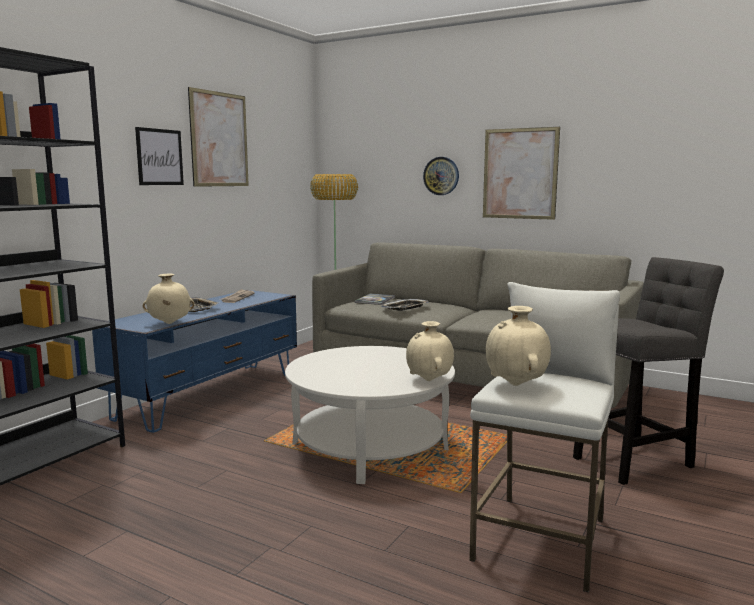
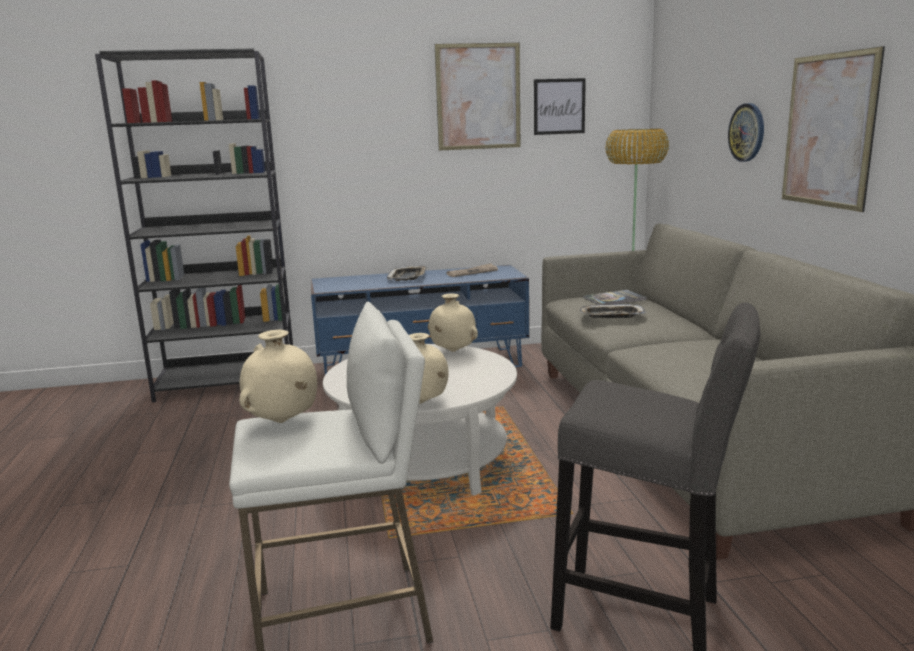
camera: 50 degrees right, 5 degrees up
picture [135,127,184,185] -> picture moved to [534,78,586,135]
beige vase [143,274,194,324] -> beige vase moved to [428,294,478,352]

